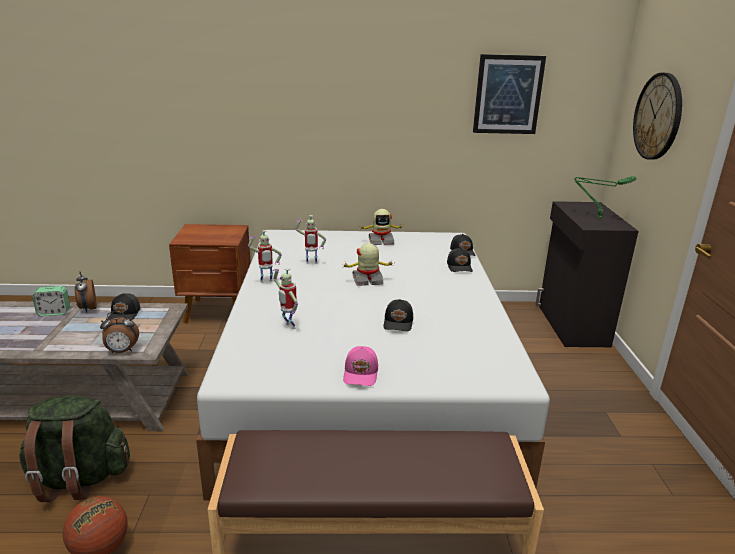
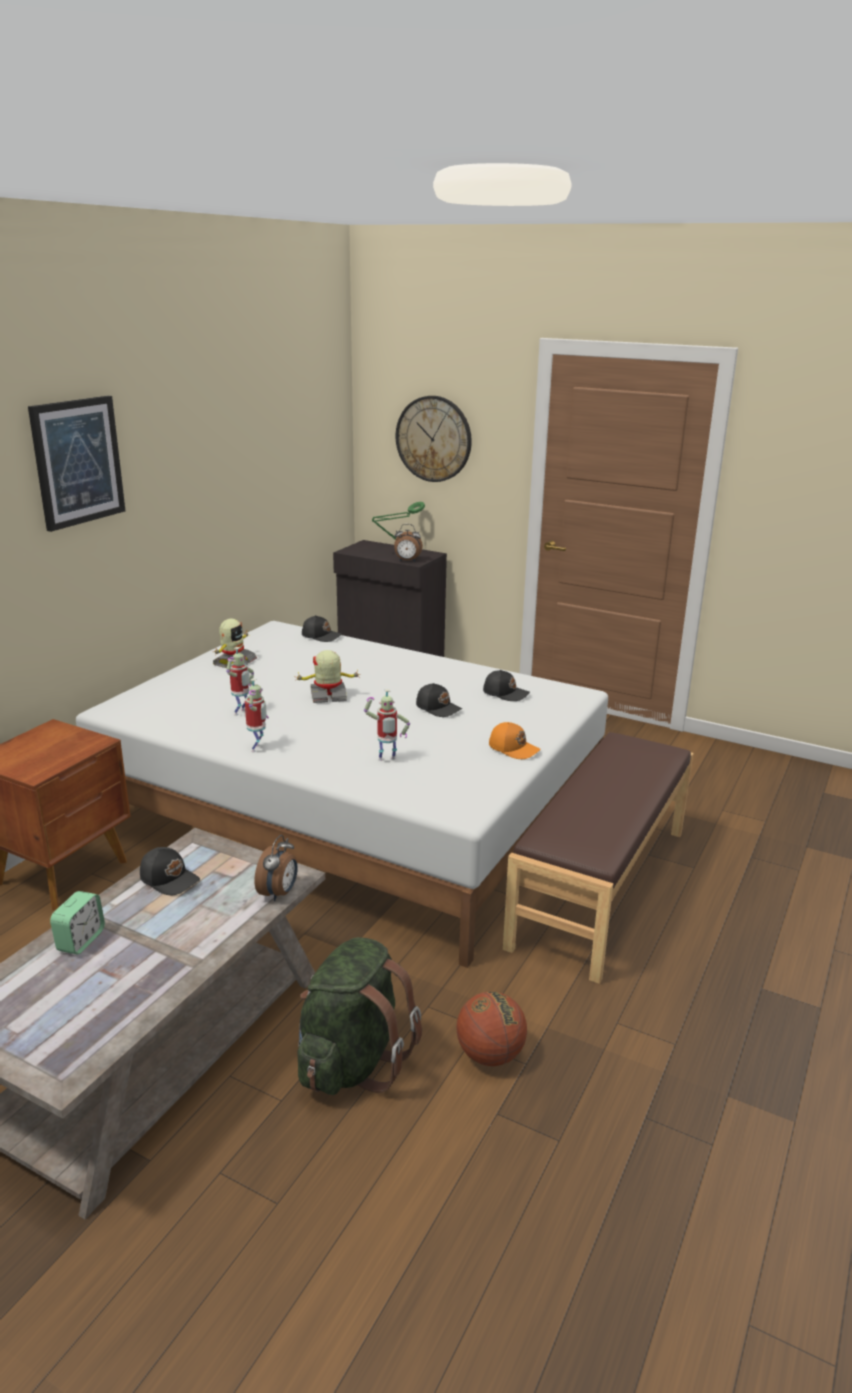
camera: 60 degrees left, 0 degrees up
alarm clock [74,271,97,312] -> alarm clock moved to [394,524,423,562]
toy robot [342,243,393,286] -> toy robot turned 60 degrees clockwise [294,650,362,703]
pink cap [343,346,378,386] -> orange cap [489,722,541,759]
black cap [447,248,473,272] -> black cap moved to [483,670,530,701]
picture [473,54,546,134] -> picture moved to [28,396,125,532]

